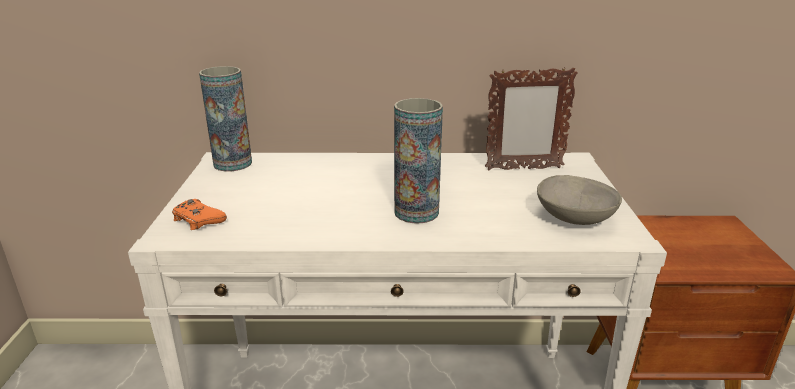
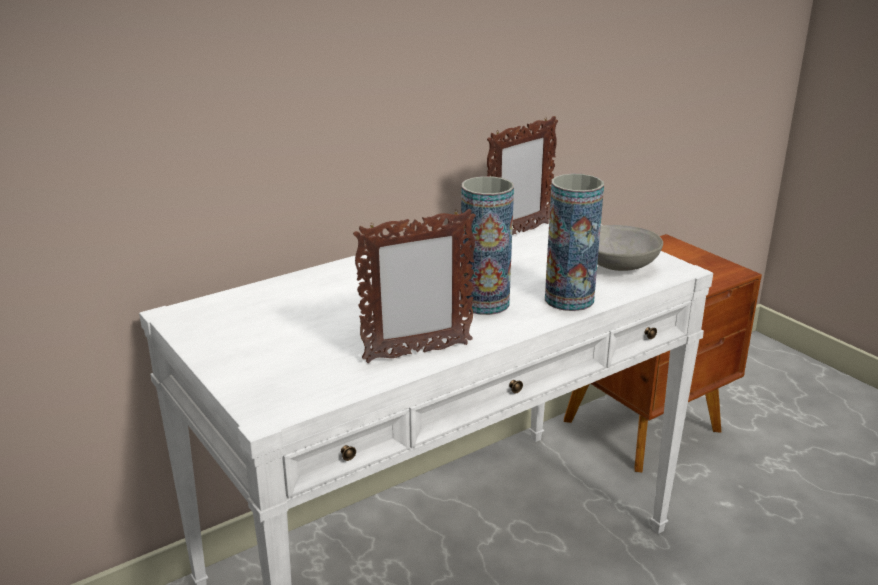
camera: 35 degrees left, 0 degrees up
orange game controller [172,199,227,230] -> none
vase [199,66,252,172] -> vase moved to [545,174,604,311]
none -> picture frame [353,209,476,363]

